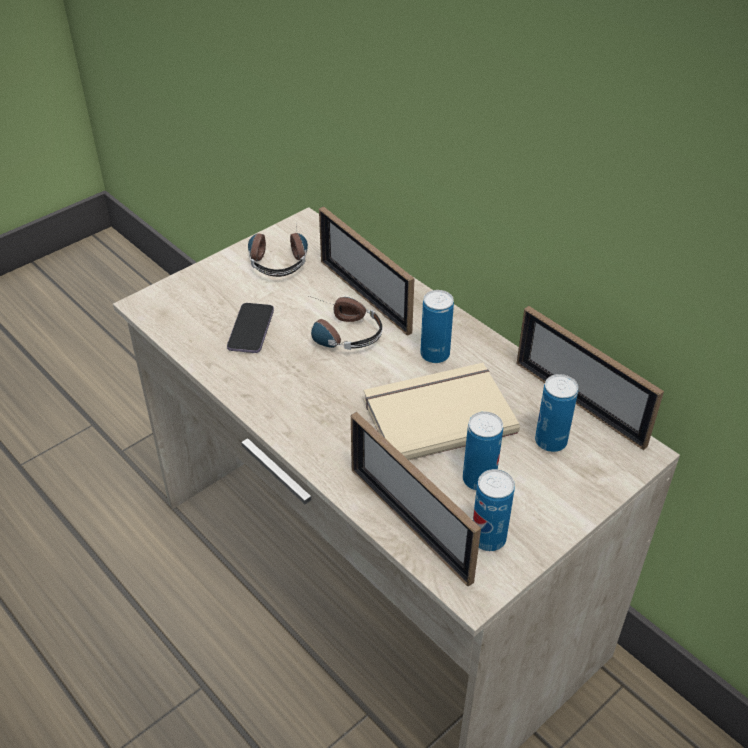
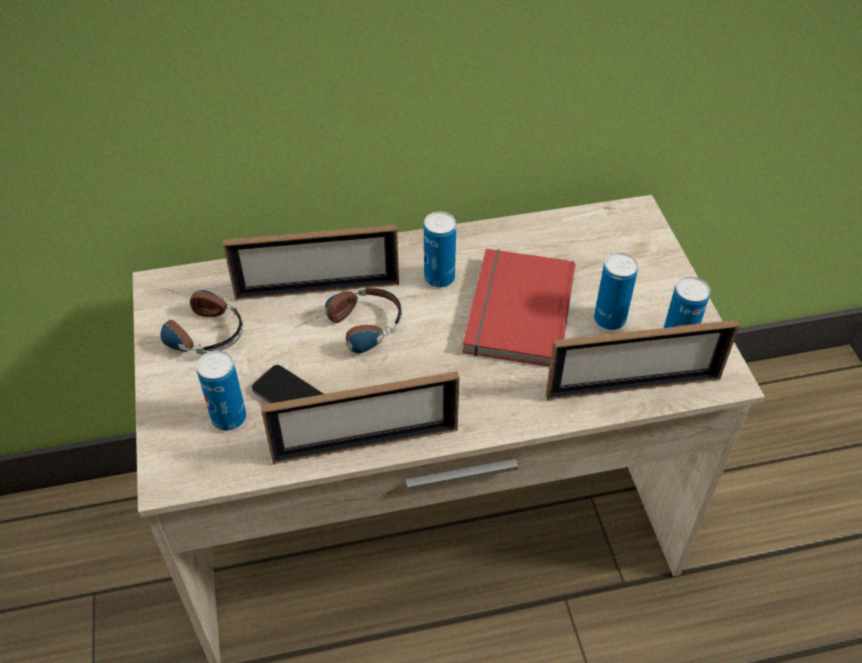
camera: 60 degrees left, 5 degrees up
beige book [363,363,520,460] -> red book [462,249,575,367]
picture frame [516,306,664,450] -> picture frame moved to [261,371,459,464]
can [535,374,578,452] -> can moved to [196,350,246,431]

